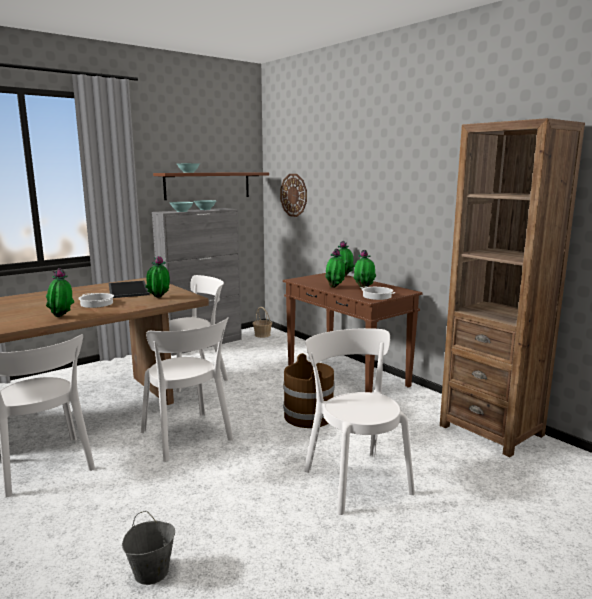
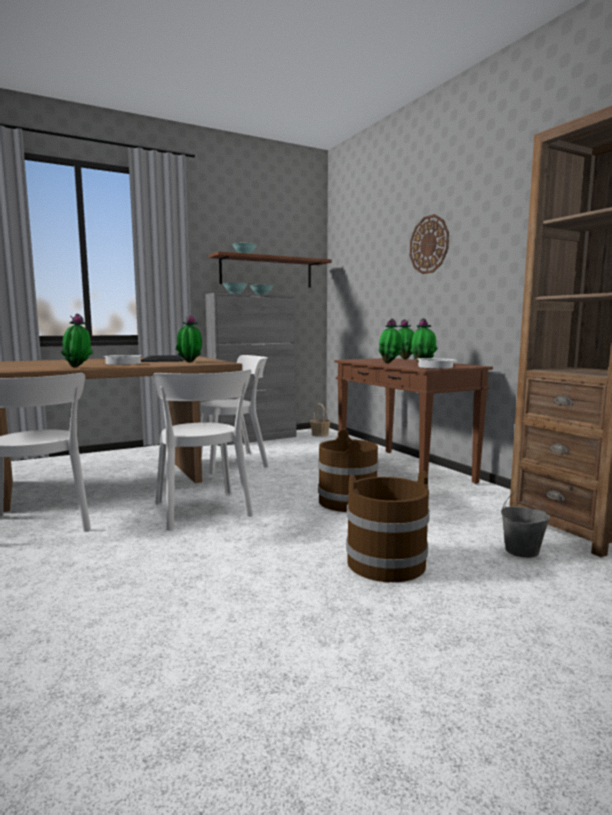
camera: 10 degrees right, 5 degrees down
grey bucket [122,511,175,585] -> grey bucket moved to [501,488,550,558]
wall clock [280,174,307,217] -> wall clock moved to [410,214,449,274]
white chair [304,328,415,515] -> brown bucket [346,470,430,582]

